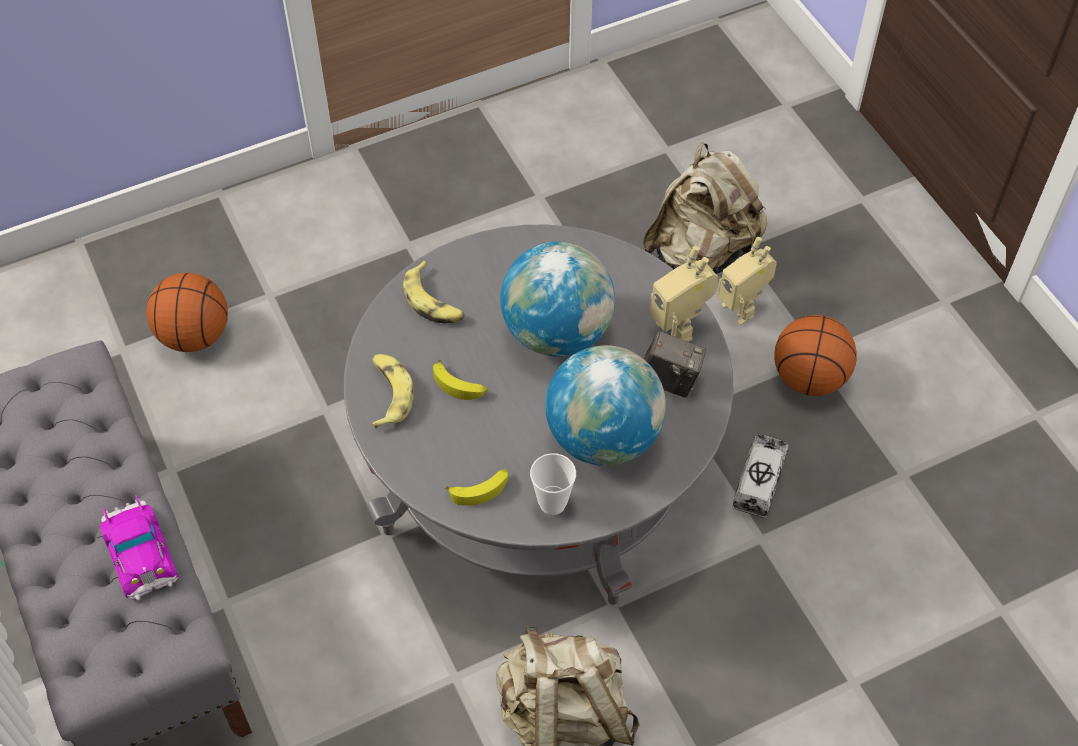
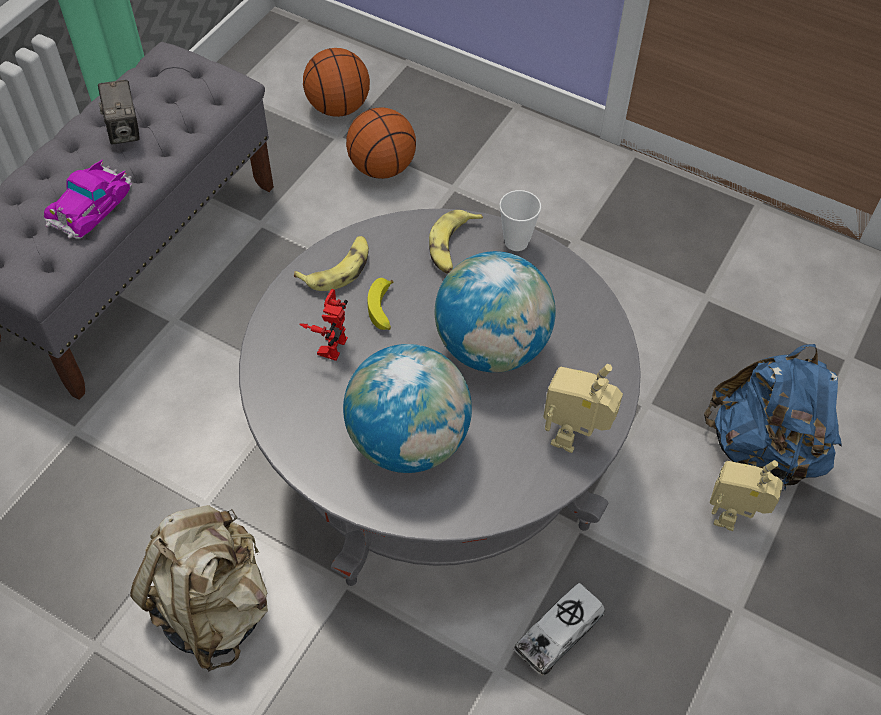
camera: 55 degrees right, 0 degrees up
banana [445,468,508,506] -> none
cup [530,453,576,515] -> cup moved to [499,190,541,251]
beige backpack [643,142,767,274] -> blue backpack [704,344,842,490]
camera [644,331,706,398] -> camera moved to [98,80,140,145]
toy truck [732,434,789,518] -> toy truck turned 150 degrees clockwise [514,583,605,676]
basketball [774,315,857,396] -> basketball moved to [303,48,370,117]
none -> toy robot [299,289,348,361]

